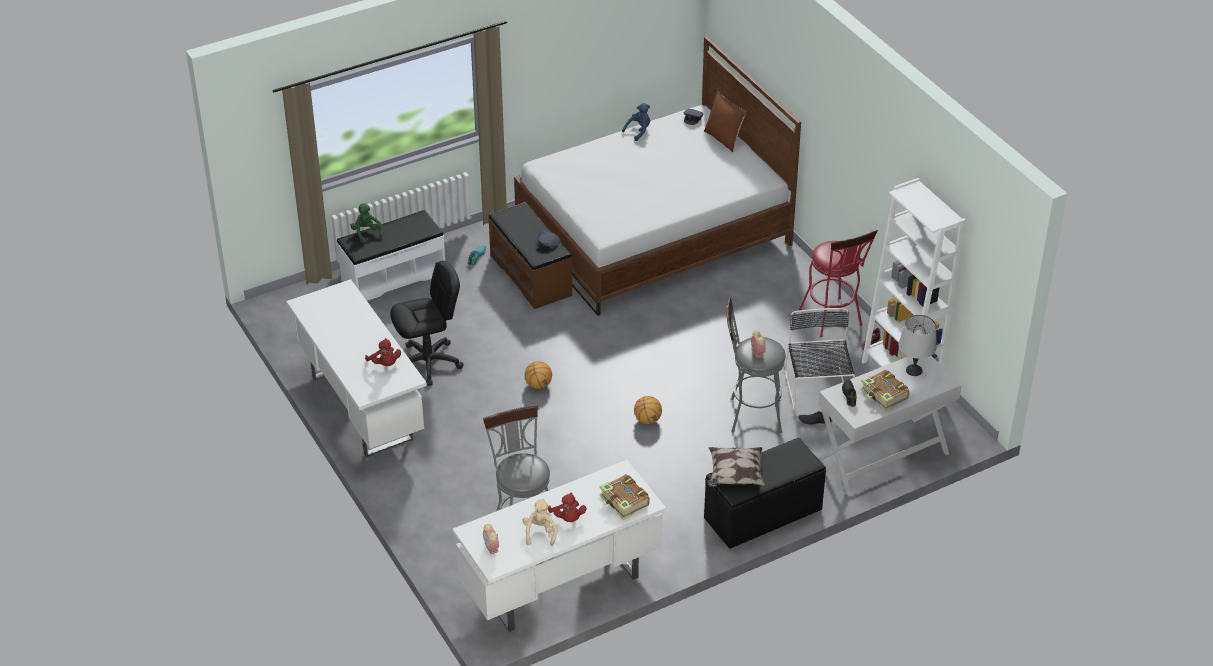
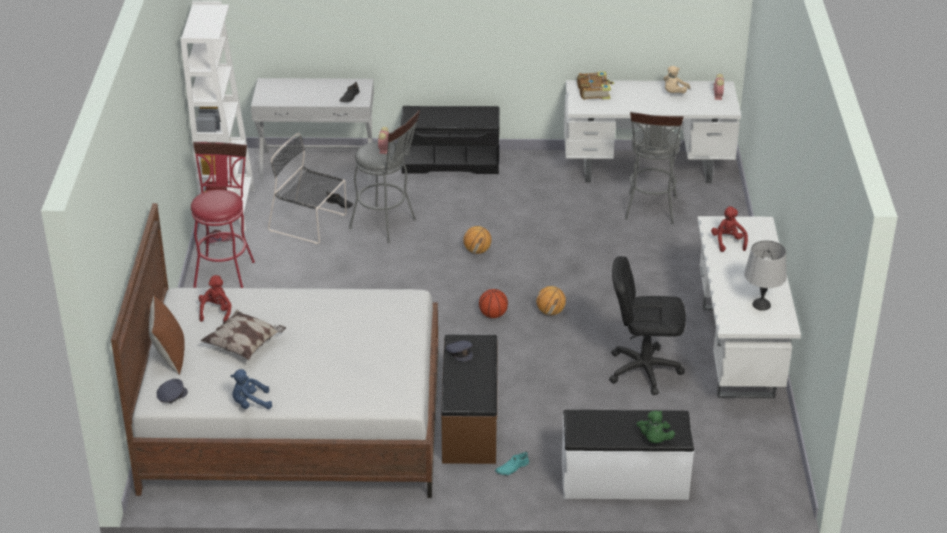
camera: 150 degrees left, 5 degrees down
red plush toy [548,492,587,522] -> red plush toy moved to [199,275,231,322]
pillow [708,447,765,486] -> pillow moved to [200,310,286,360]
black chair [785,308,855,410] -> black chair turned 90 degrees clockwise [268,133,347,244]
book [861,370,910,411] -> none
grey table lamp [898,315,937,376] -> grey table lamp moved to [744,240,787,311]
none -> basketball [479,289,508,318]

